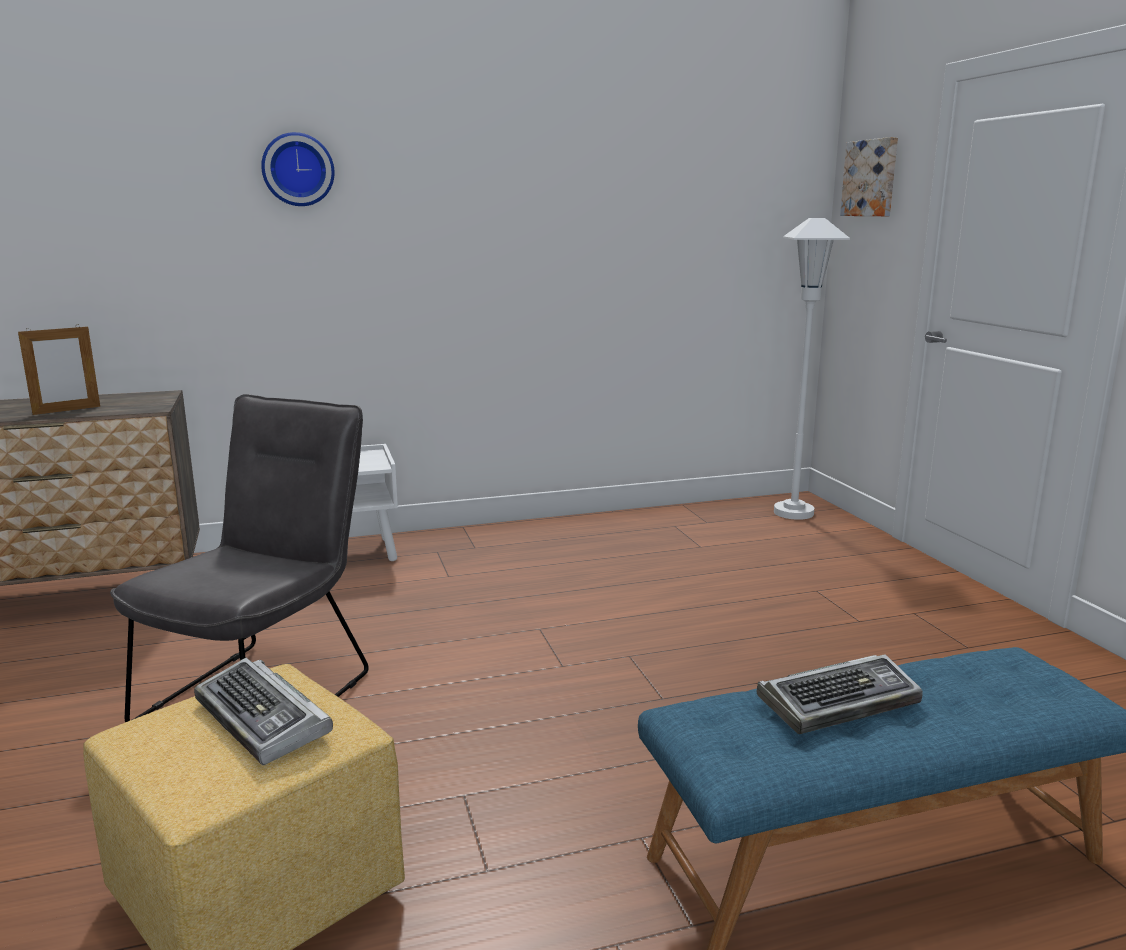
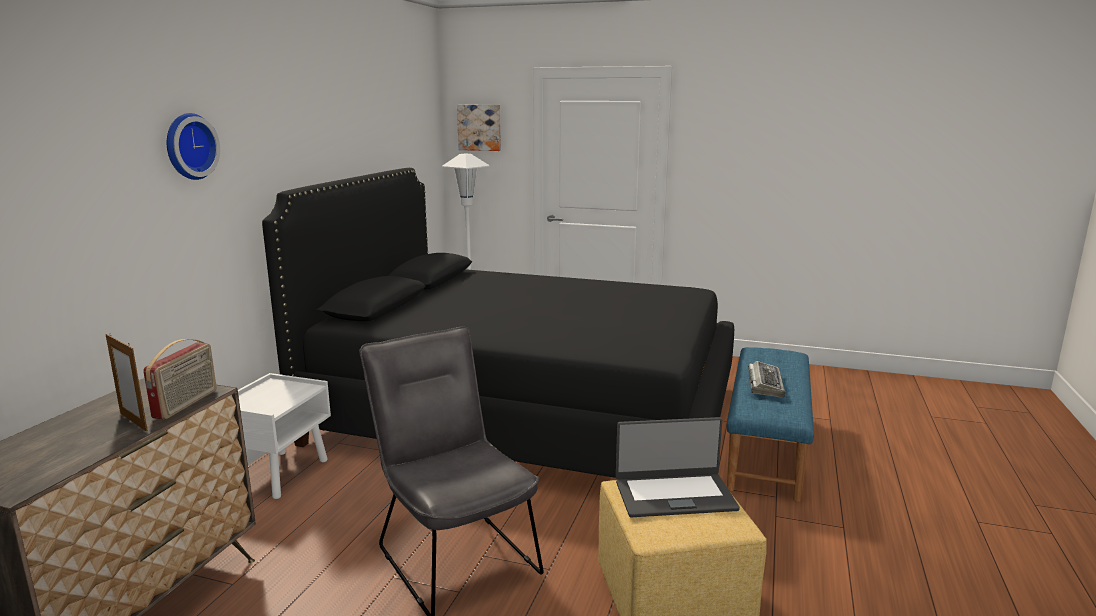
camera: 55 degrees left, 0 degrees up
picture frame [18,324,100,415] -> picture frame turned 135 degrees clockwise [105,333,148,432]
keyboard [194,658,333,765] -> laptop [616,417,740,517]
none -> radio [143,339,217,419]
none -> black bed [262,168,734,478]

